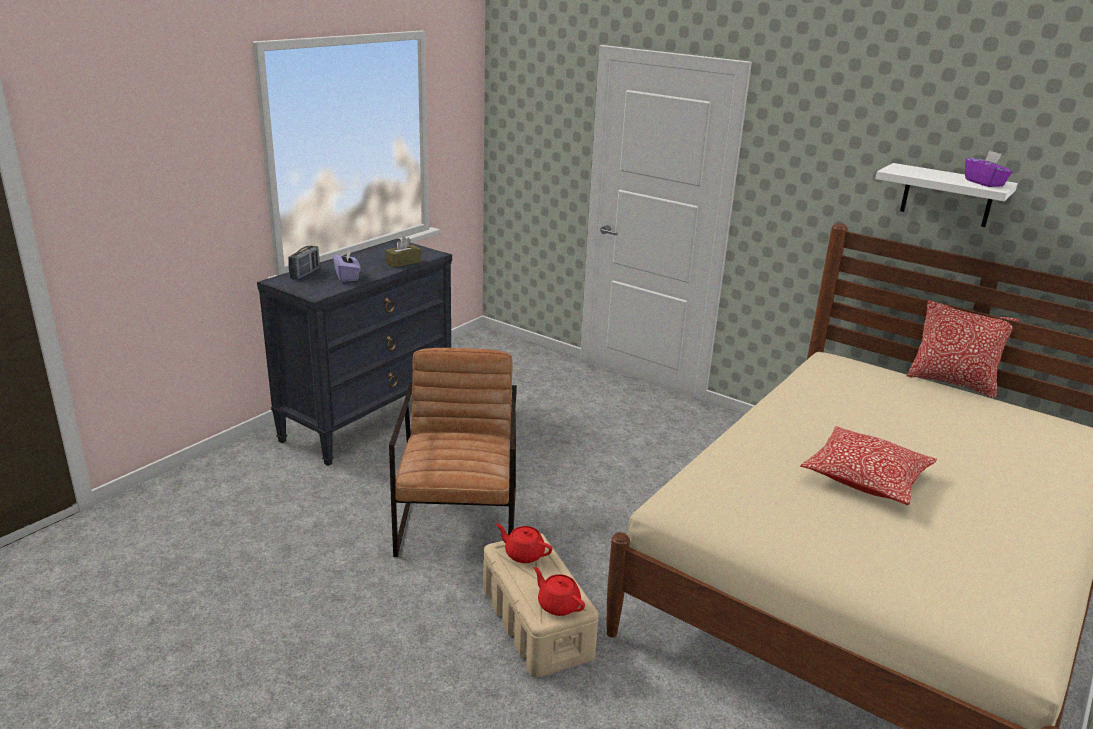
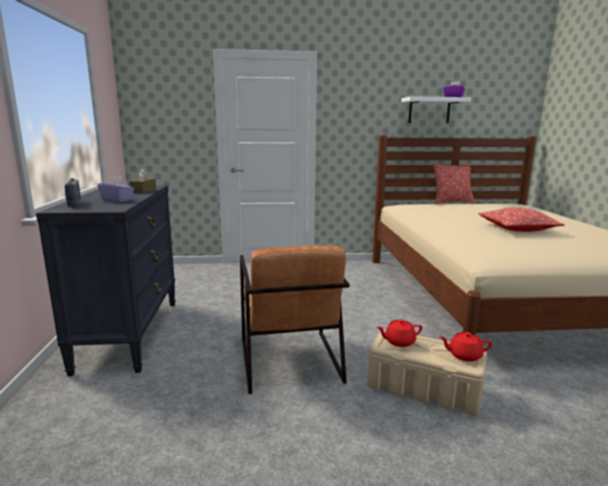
camera: 40 degrees left, 10 degrees down
brown armchair [389,348,517,557] -> brown armchair turned 150 degrees counterclockwise [240,245,350,394]

